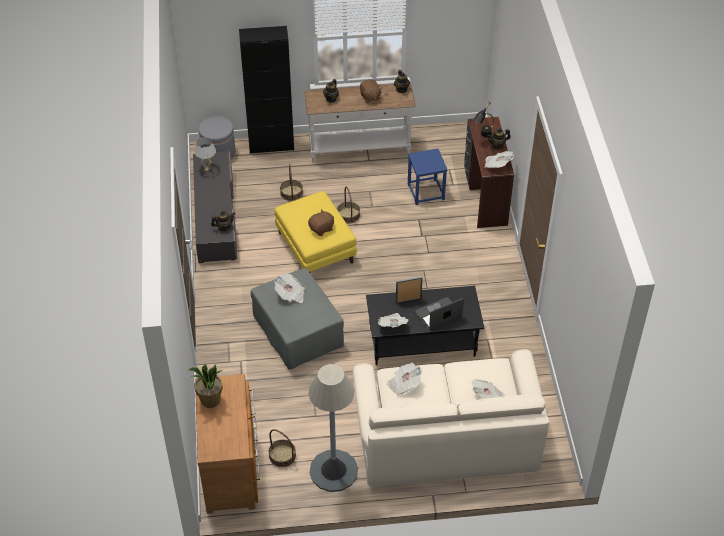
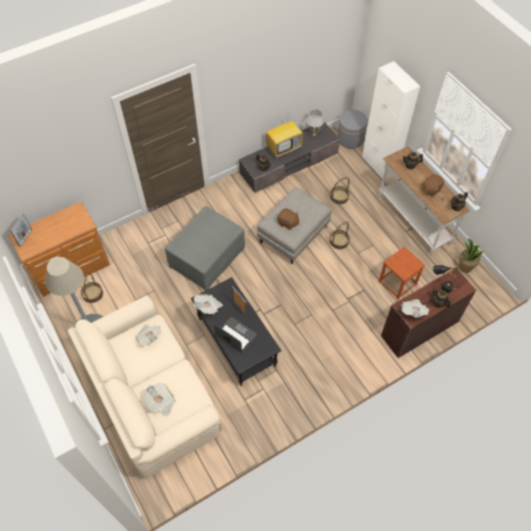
camera: 65 degrees right, 10 degrees up
potted plant [188,364,223,408] -> potted plant moved to [459,239,483,273]
black cabinet [239,26,294,154] -> white cabinet [362,61,420,180]
yellow ottoman [274,191,357,274] -> grey ottoman [257,187,332,264]
newspaper [274,273,305,303] -> none
blue stool [408,148,447,205] -> brown stool [379,247,425,300]
none -> picture frame [10,213,32,247]
none -> television [266,119,303,157]

